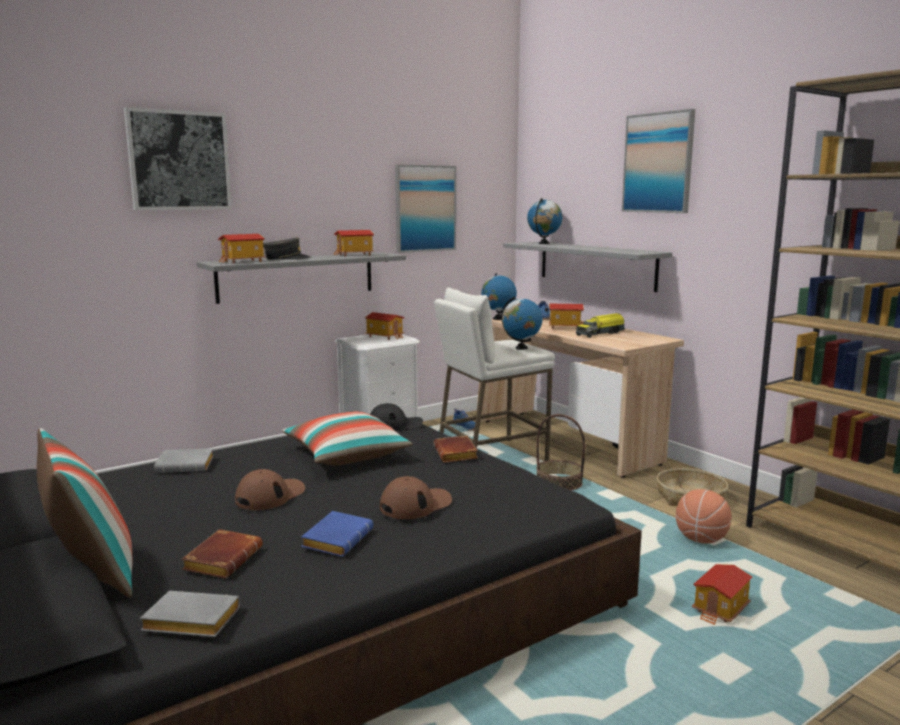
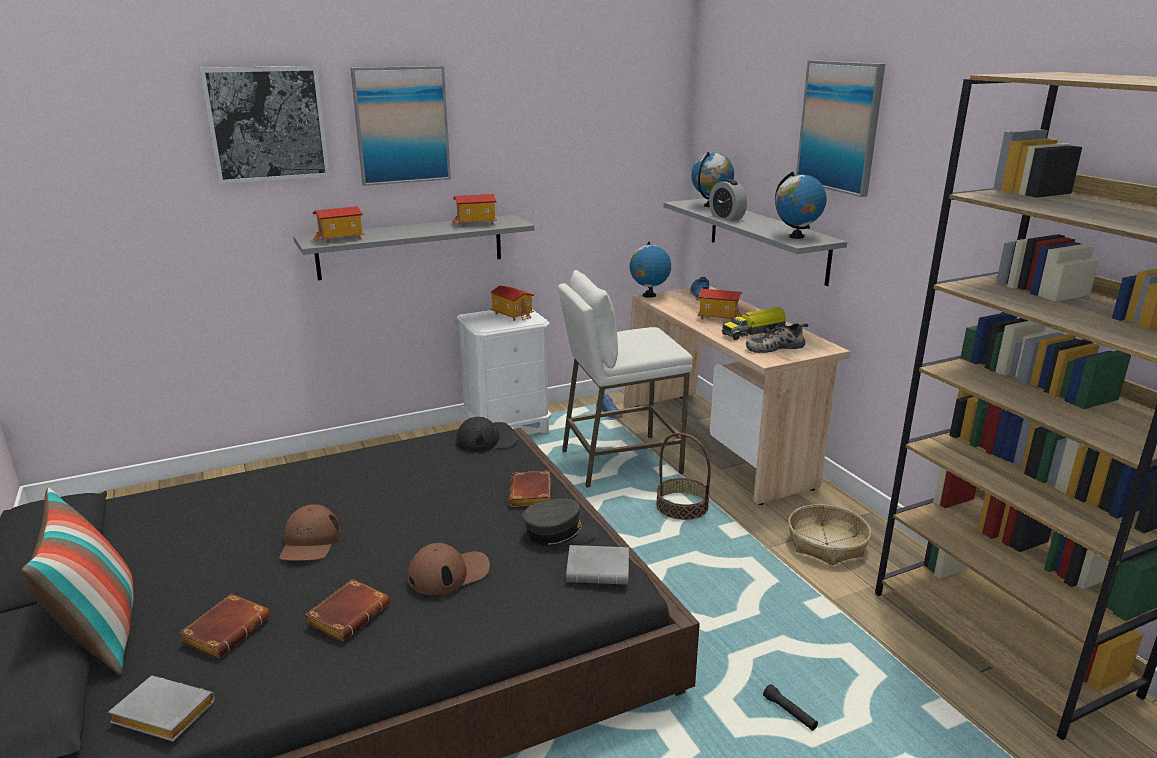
camera: 10 degrees right, 10 degrees up
grey book [154,448,214,473] -> grey book moved to [566,545,629,585]
brown cap [235,469,305,510] -> brown cap turned 135 degrees clockwise [279,504,341,561]
grey cap [263,237,312,260] -> grey cap moved to [522,498,598,547]
pillow [282,412,412,465] -> none
blue book [301,511,373,557] -> brown book [305,579,390,642]
picture [395,164,456,253] -> picture moved to [350,66,451,186]
globe [501,296,543,350] -> globe moved to [775,172,827,239]
basketball [676,489,731,543] -> none
toy house [692,564,752,625] -> black flashlight [763,684,818,731]
none -> alarm clock [709,179,747,221]
none -> shoe [746,323,809,353]

